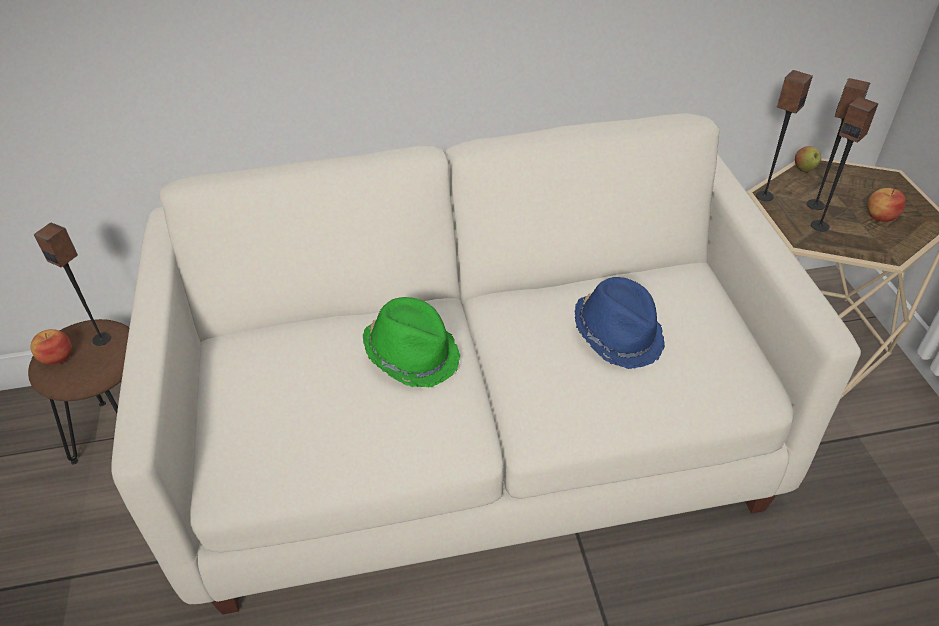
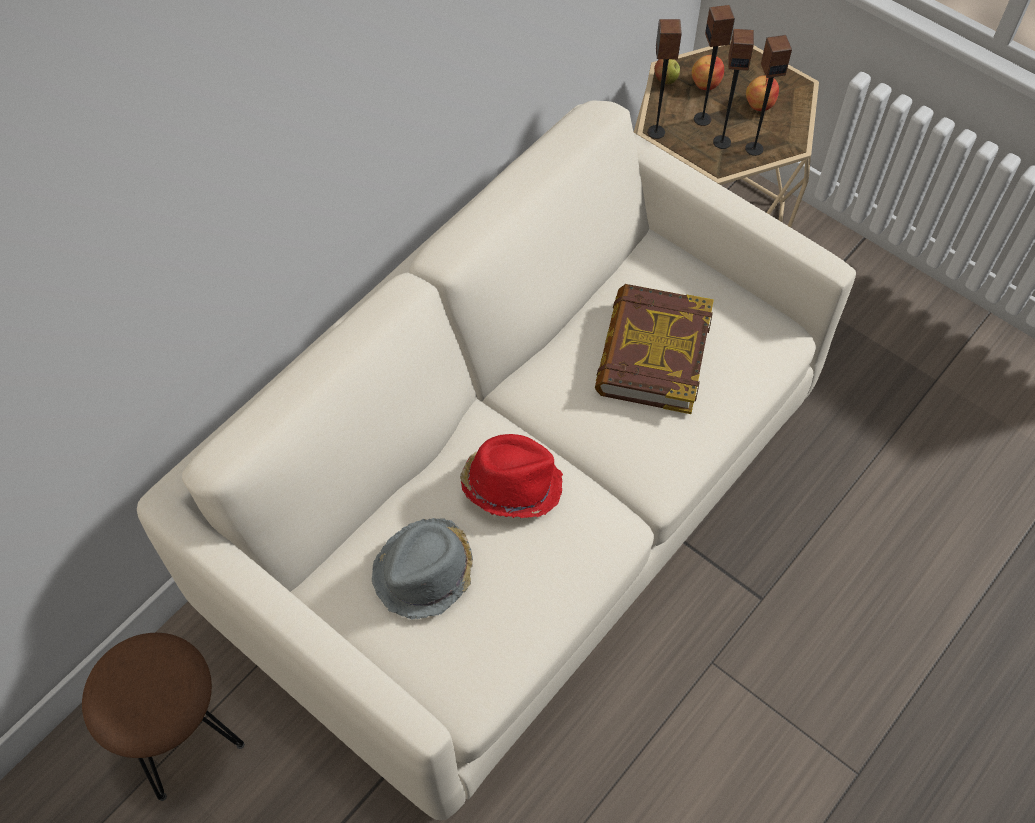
camera: 40 degrees left, 15 degrees up
apple [31,329,72,365] -> apple moved to [692,55,724,90]
speaker [34,222,111,346] -> speaker moved to [745,35,792,156]
green hat [363,297,460,387] -> red hat [460,434,563,518]
blue hat [575,277,665,369] -> book [595,284,714,414]
none -> grey hat [372,518,473,620]

